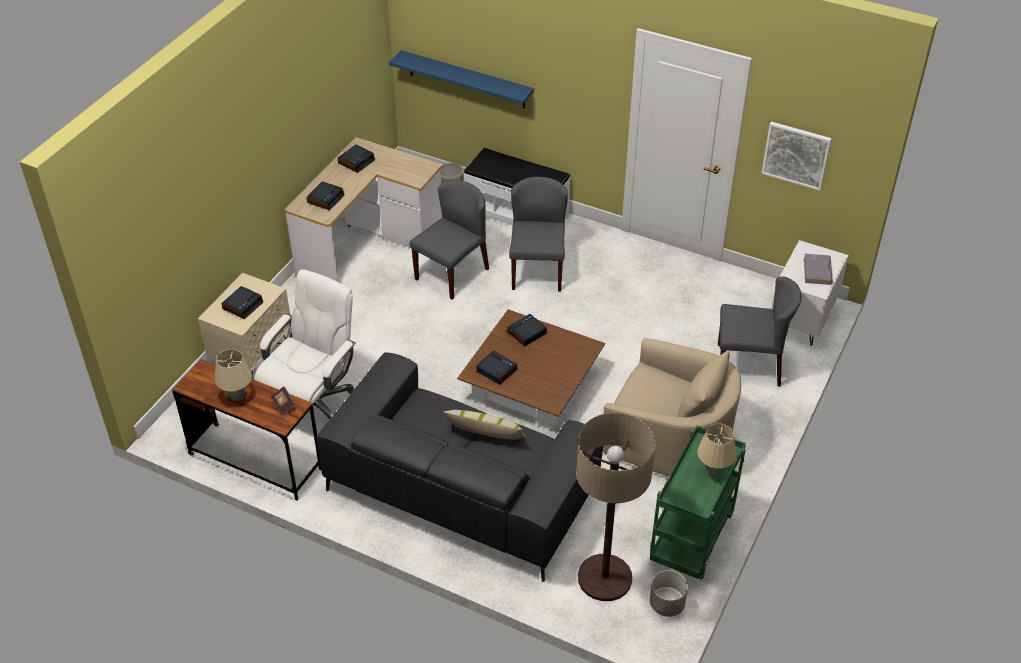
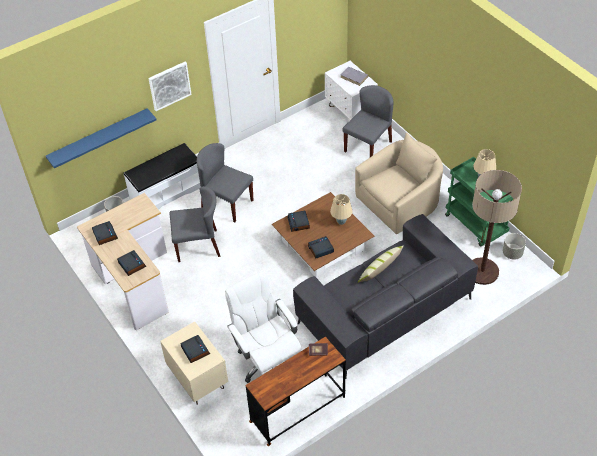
camera: 60 degrees left, 5 degrees up
beige table lamp [215,349,252,401] -> beige table lamp moved to [330,194,353,225]
grey chair [410,180,489,300] -> grey chair turned 105 degrees clockwise [170,186,220,262]
picture [761,122,832,191] -> picture moved to [148,62,192,111]

